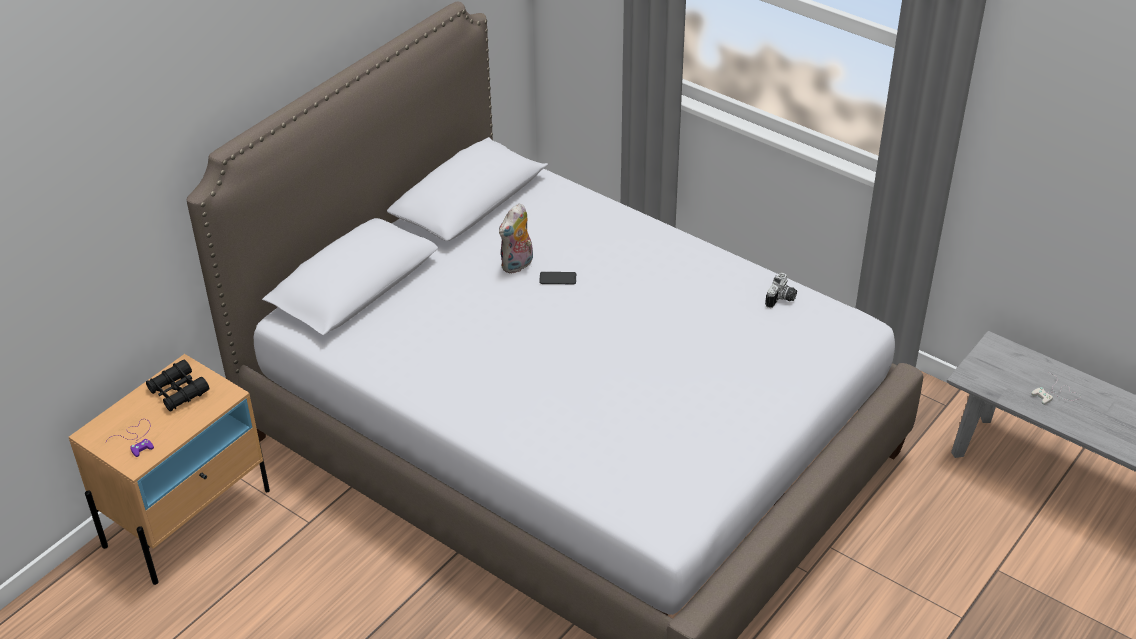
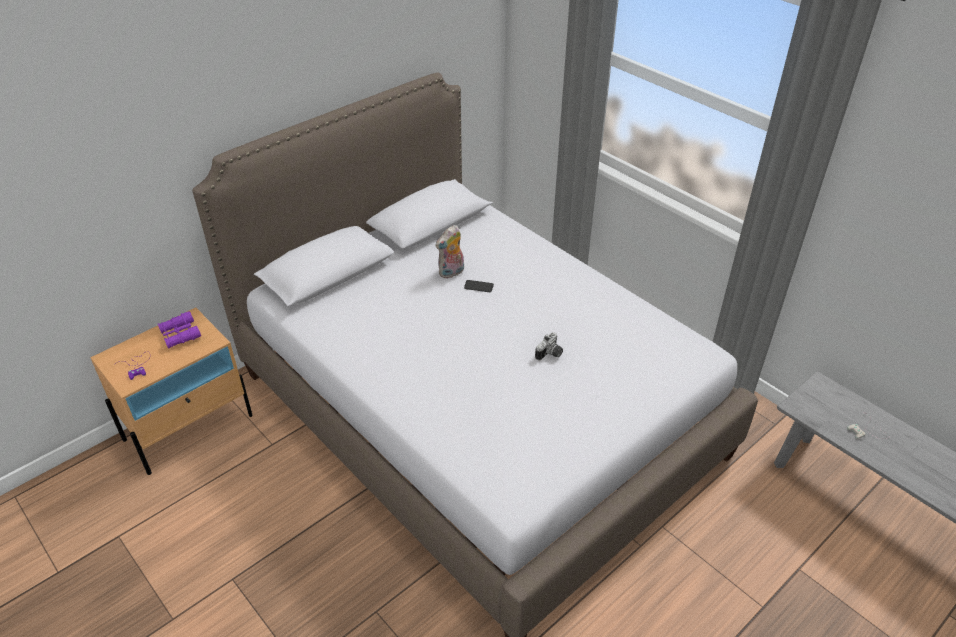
camera: 10 degrees right, 0 degrees up
black binoculars [146,360,209,412] -> purple binoculars [158,311,201,349]
camera [765,273,797,308] -> camera moved to [535,332,563,361]

